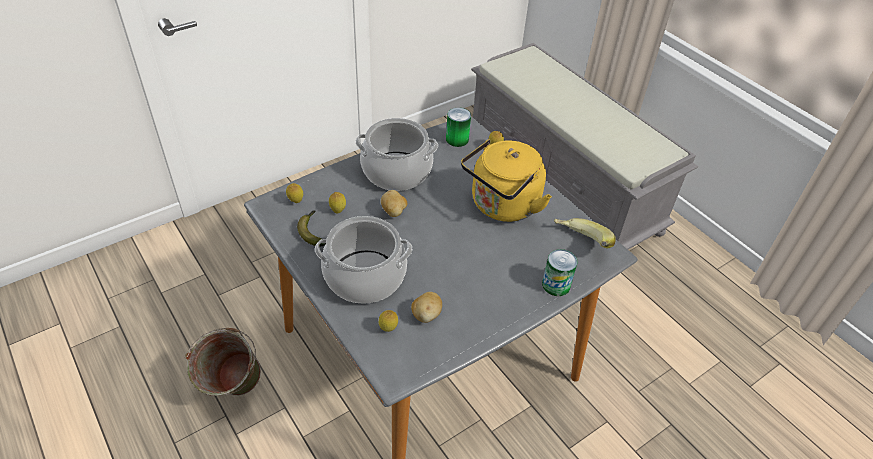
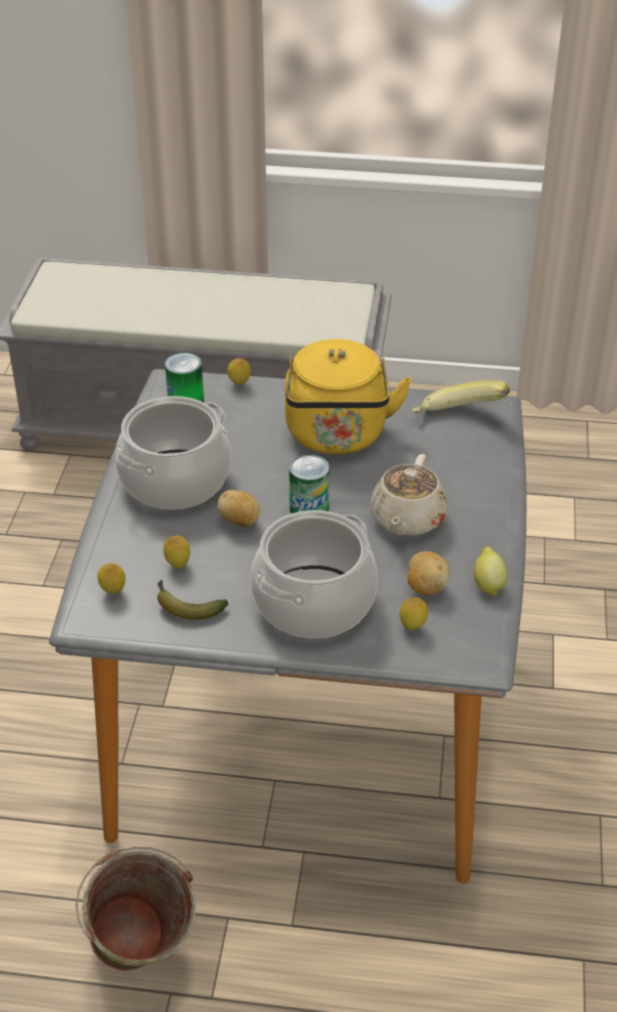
camera: 45 degrees left, 5 degrees down
can [542,249,578,296] -> can moved to [289,455,330,514]
none -> beige teapot [370,454,447,536]
none -> lemon [473,546,508,596]

